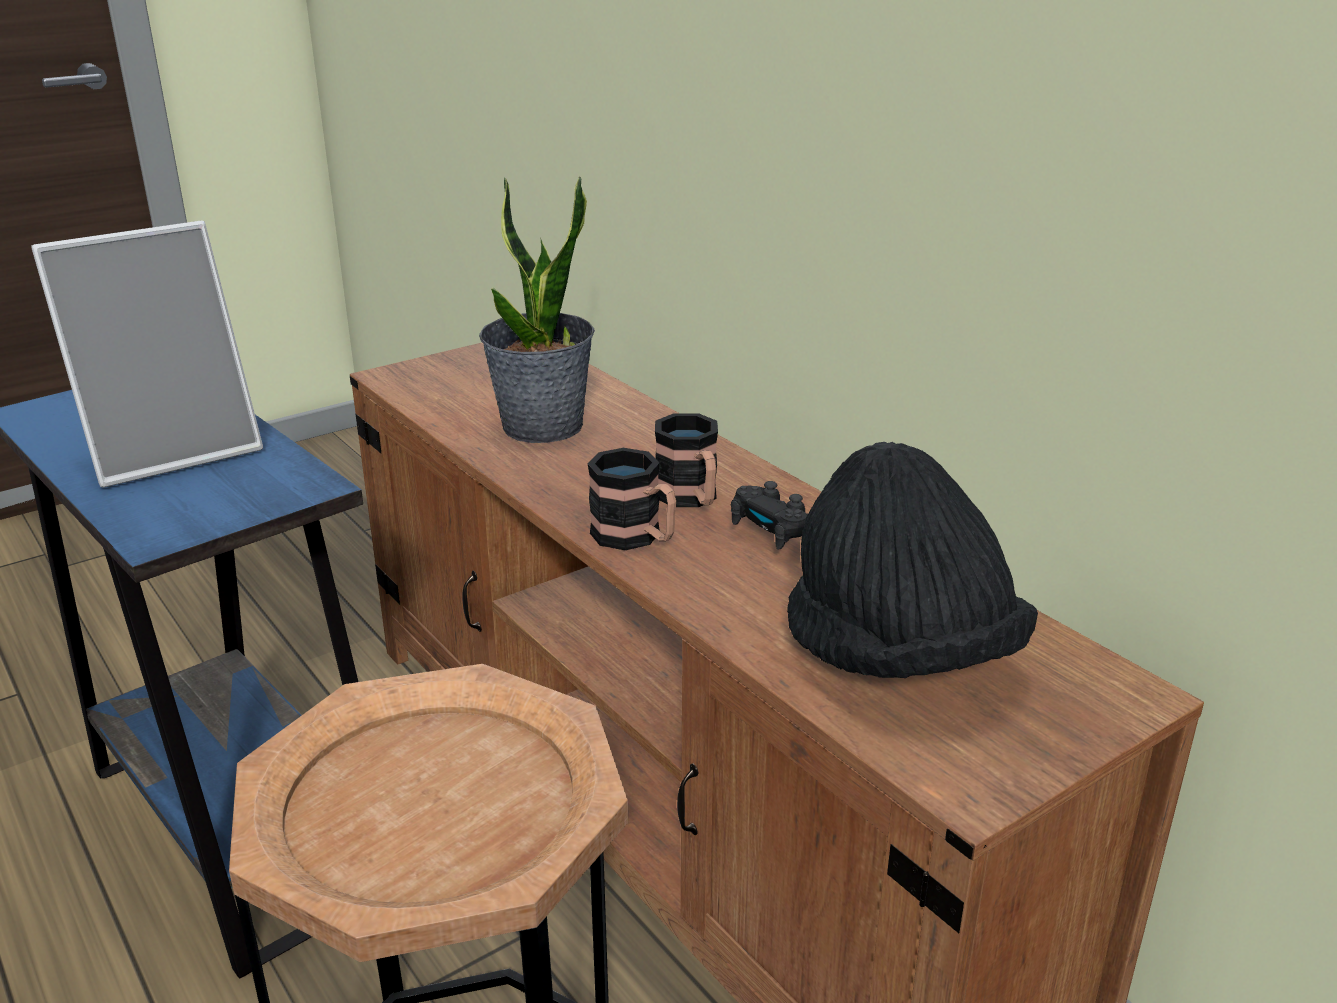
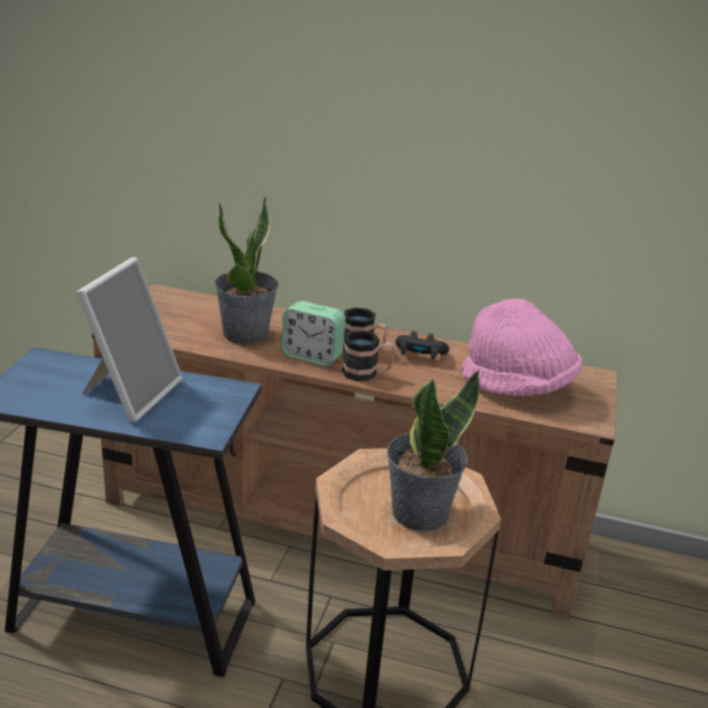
camera: 40 degrees left, 0 degrees up
black hat [787,442,1038,678] -> pink hat [461,298,582,396]
none -> alarm clock [281,301,346,366]
none -> potted plant [387,370,480,532]

